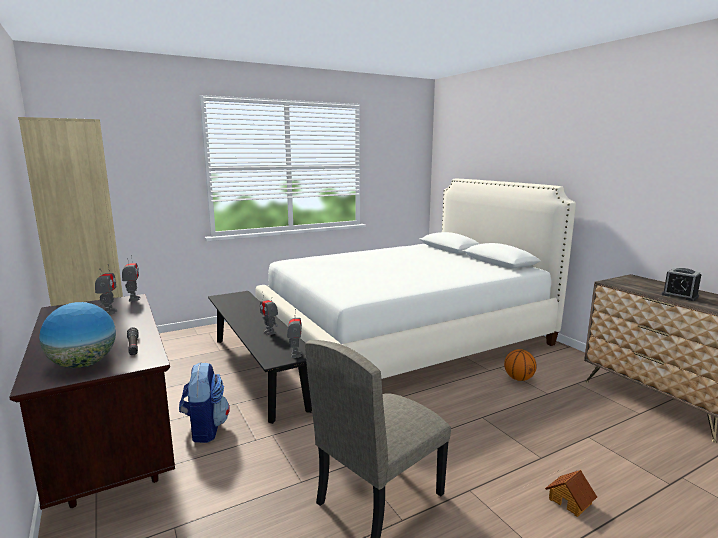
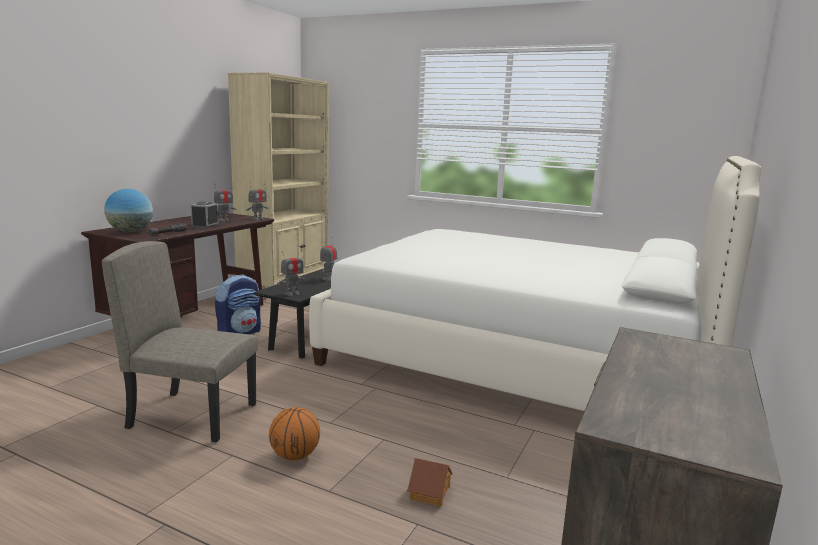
camera: 55 degrees right, 0 degrees up
basketball [504,349,537,381] -> basketball moved to [269,407,320,460]
toy house [545,470,597,517] -> toy house moved to [407,458,452,507]
alarm clock [661,268,702,301] -> alarm clock moved to [191,201,219,229]

